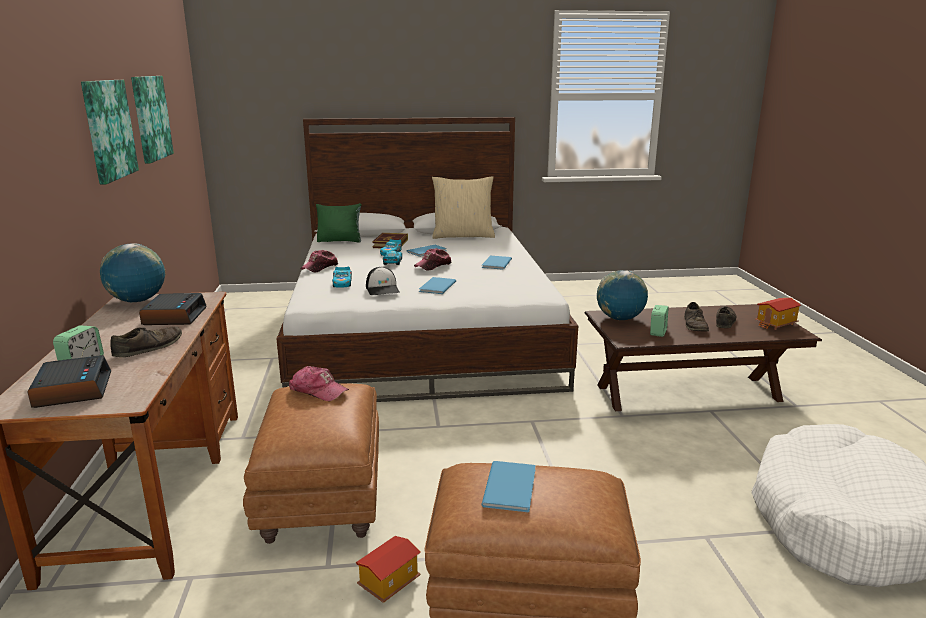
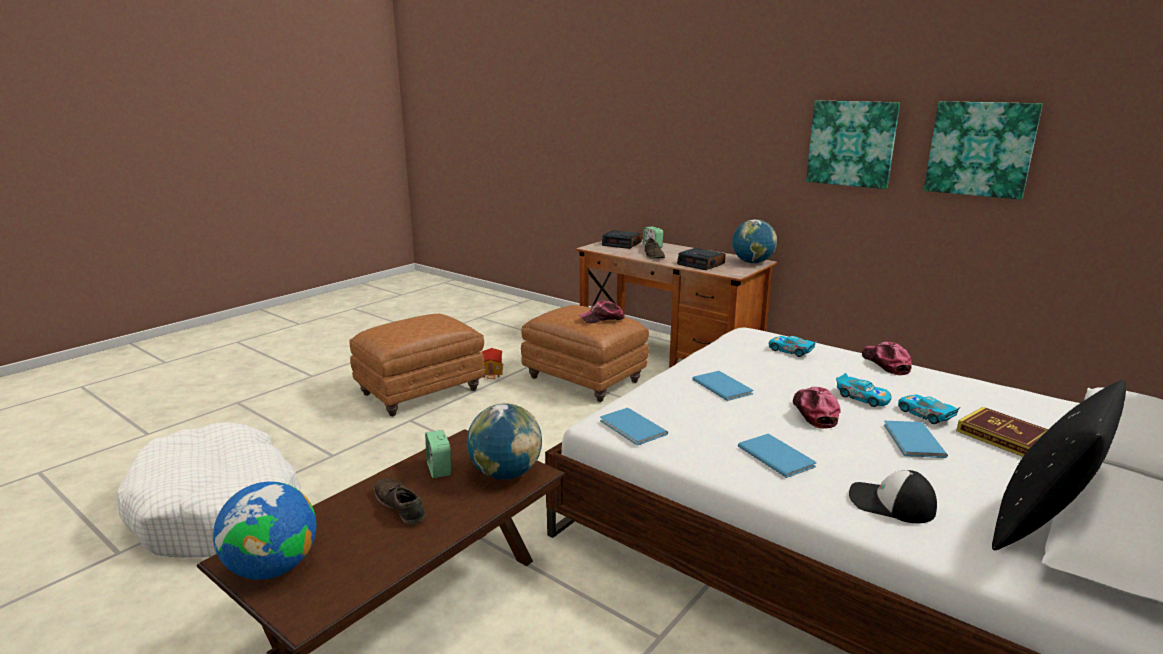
camera: 135 degrees right, 0 degrees up
green pillow [316,203,361,242] -> none
cap [366,267,400,295] -> cap moved to [849,470,937,523]
beige pillow [432,176,495,239] -> black pillow [992,380,1126,550]
blue book [481,461,536,512] -> blue book moved to [600,408,668,445]
brown shoe [716,306,736,328] -> none
toy house [755,298,801,330] -> globe [213,481,317,580]

